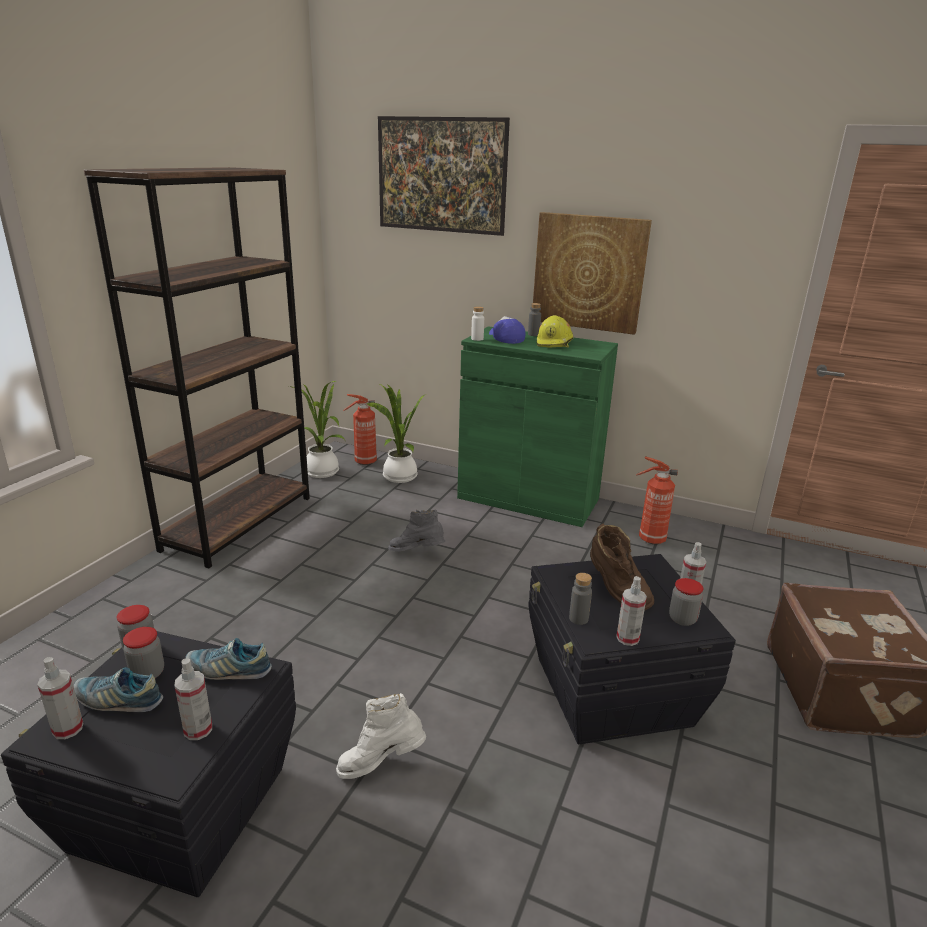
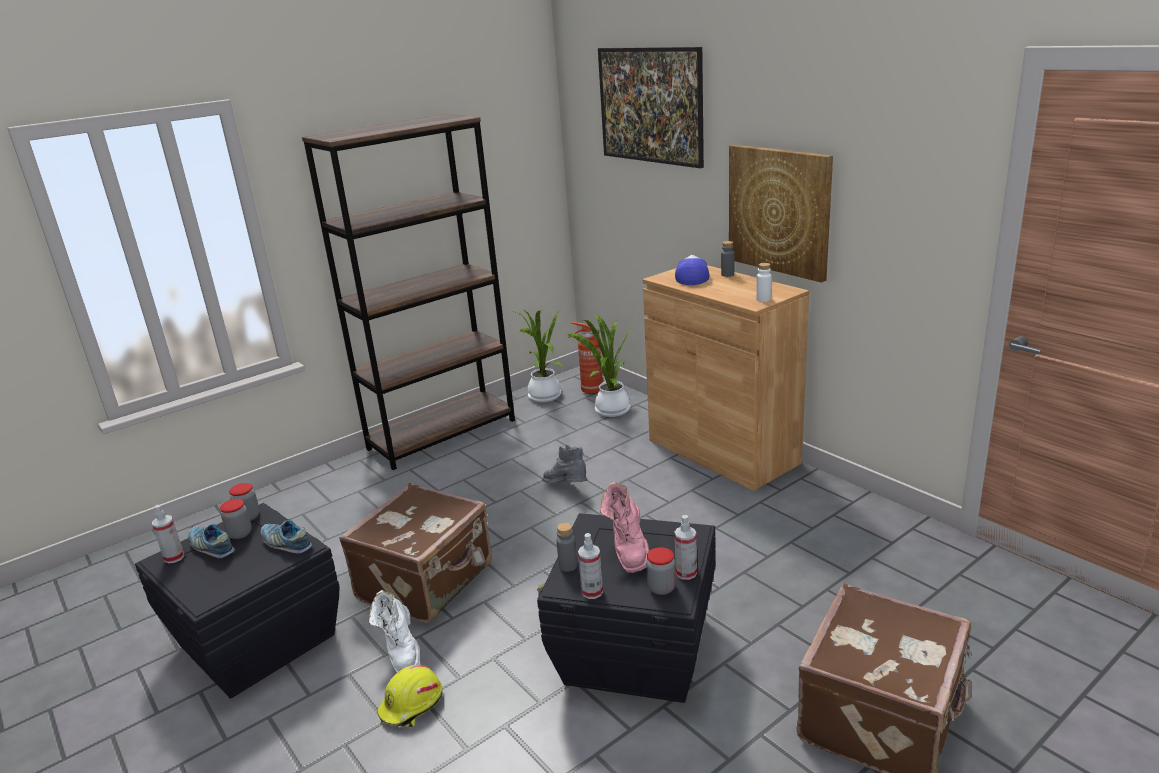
camera: 30 degrees right, 0 degrees up
spray bottle [175,659,212,740] -> none
white boot [336,693,426,779] -> white boot turned 120 degrees counterclockwise [369,590,420,672]
green cabinet [457,326,618,527] -> brown cabinet [643,265,809,491]
white bottle [471,306,484,341] -> white bottle moved to [756,263,771,302]
yellow hard hat [537,315,573,348] -> yellow hard hat moved to [377,665,442,727]
brown boot [590,523,654,611] -> pink boot [600,481,650,573]
fire extinguisher [636,457,678,544] -> none
none -> brown suitcase [339,483,492,623]

